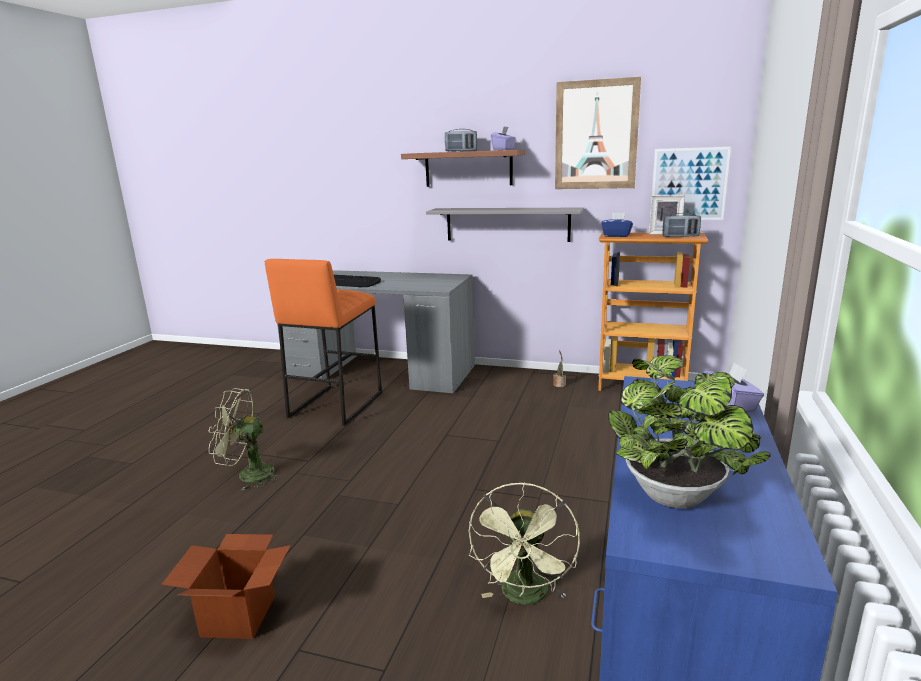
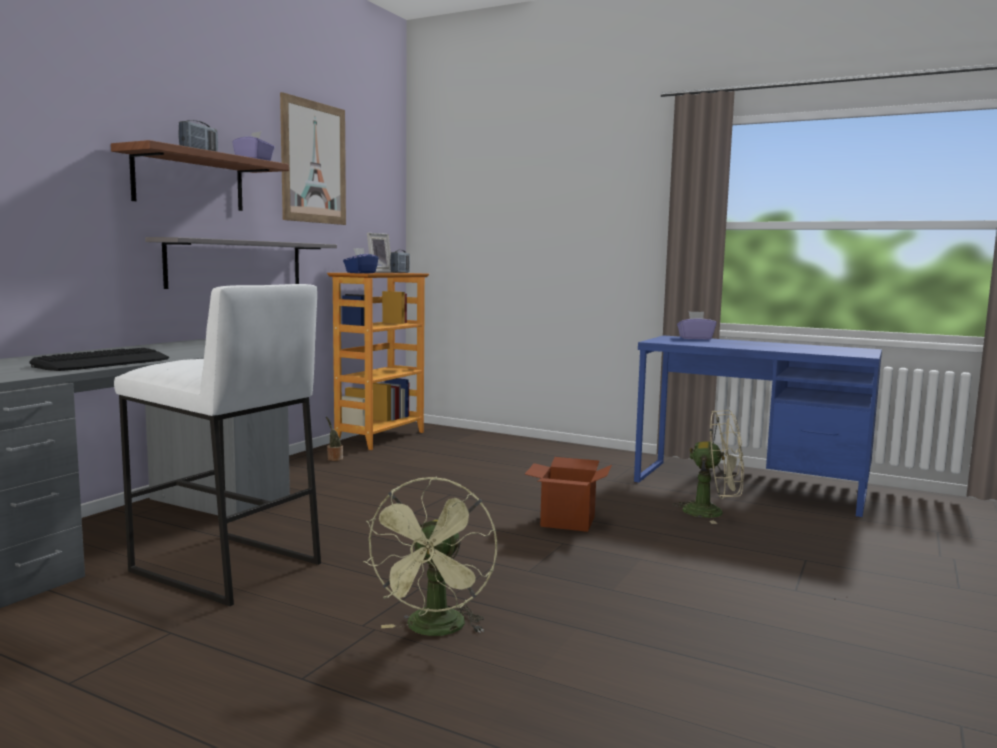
camera: 80 degrees left, 10 degrees down
cardboard box [161,534,291,639] -> cardboard box moved to [525,457,612,532]
orange stool [265,259,382,426] -> white stool [114,284,321,606]
green fan [469,482,580,605] -> beige fan [673,410,744,524]
potted plant [608,355,771,508] -> none
picture [652,147,731,220] -> none

